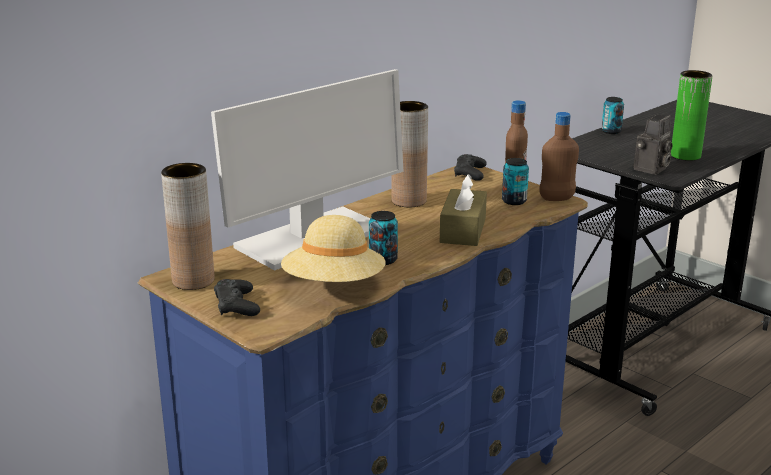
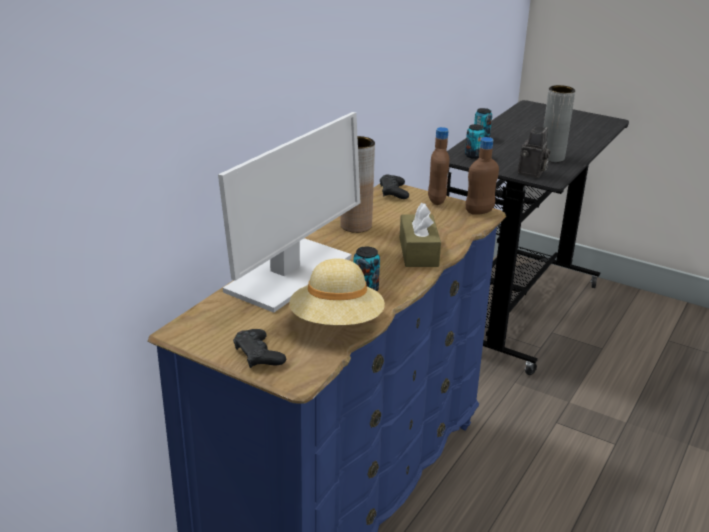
camera: 15 degrees left, 5 degrees up
brown vase [161,163,214,290] -> none
can [502,158,529,205] -> can moved to [465,124,485,159]
green vase [671,70,712,161] -> grey vase [543,85,575,162]

